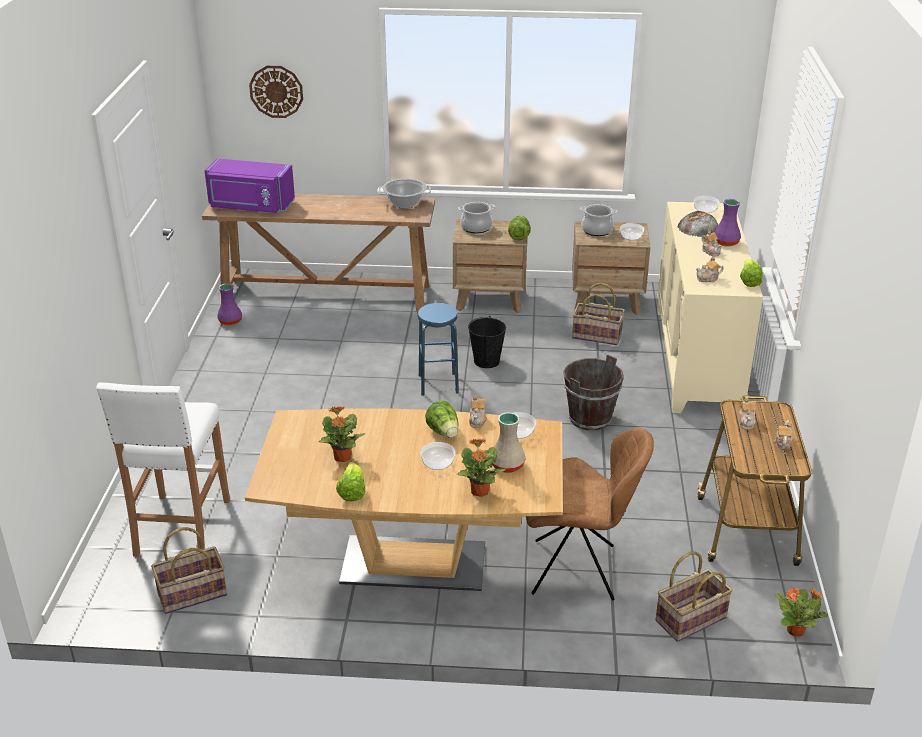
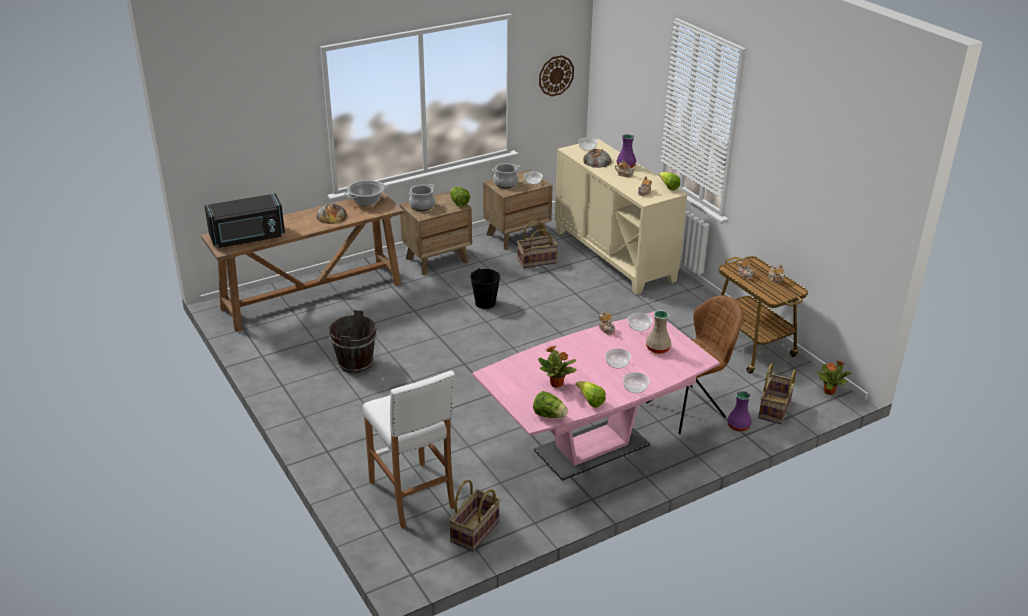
camera: 35 degrees left, 0 degrees up
purple microwave [204,158,295,213] -> black microwave [204,193,285,248]
purple vase [217,283,242,326] -> purple vase moved to [727,391,752,432]
brown dining table [245,408,563,591] -> pink dining table [473,312,720,481]
wall clock [249,66,303,118] -> wall clock moved to [539,55,574,96]
blue stool [418,303,459,396] -> none
lettuce [425,401,459,438] -> lettuce moved to [533,391,568,418]
potted plant [457,439,506,497] -> none
brown bucket [563,355,624,430] -> brown bucket moved to [329,310,377,373]
none -> bread [316,204,347,224]
none -> bowl [623,372,649,393]

